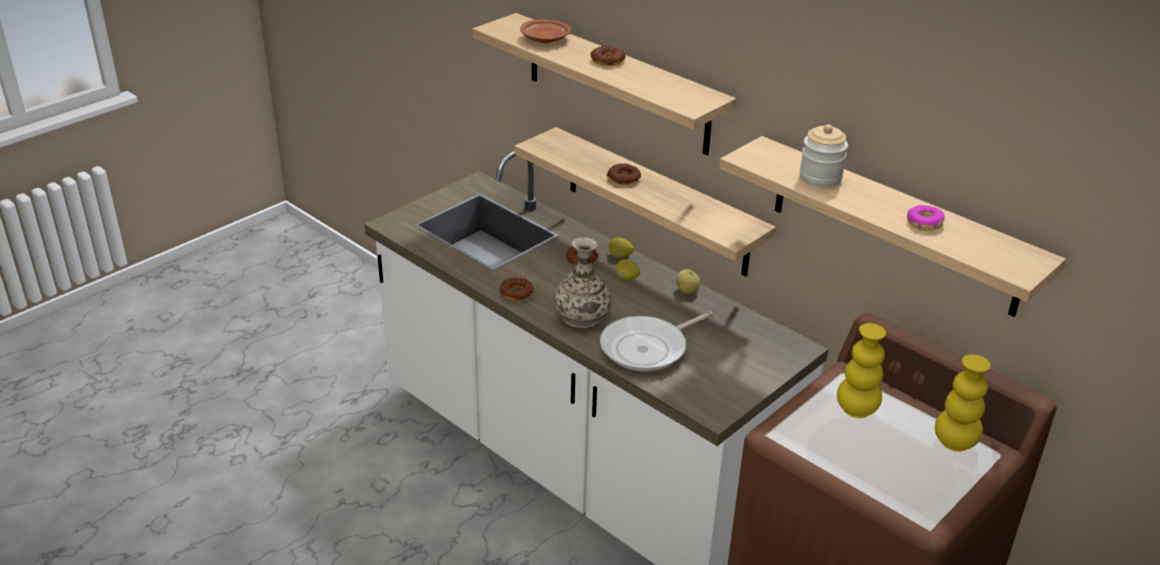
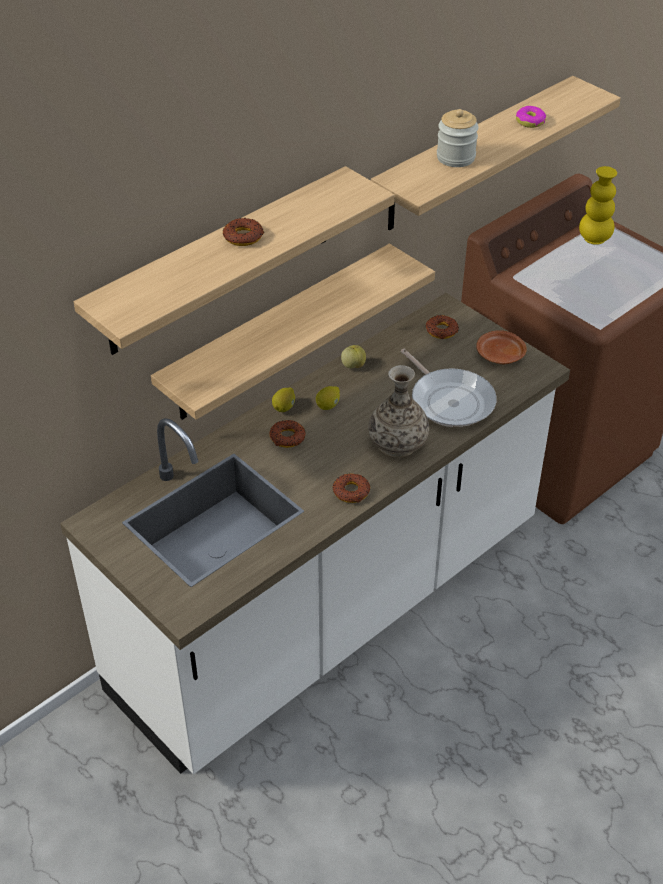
camera: 85 degrees left, 10 degrees up
brown plate [520,19,571,43] -> brown plate moved to [476,330,527,364]
donut [607,164,641,185] -> donut moved to [426,315,459,339]
yellow vase [837,323,886,418] -> none

